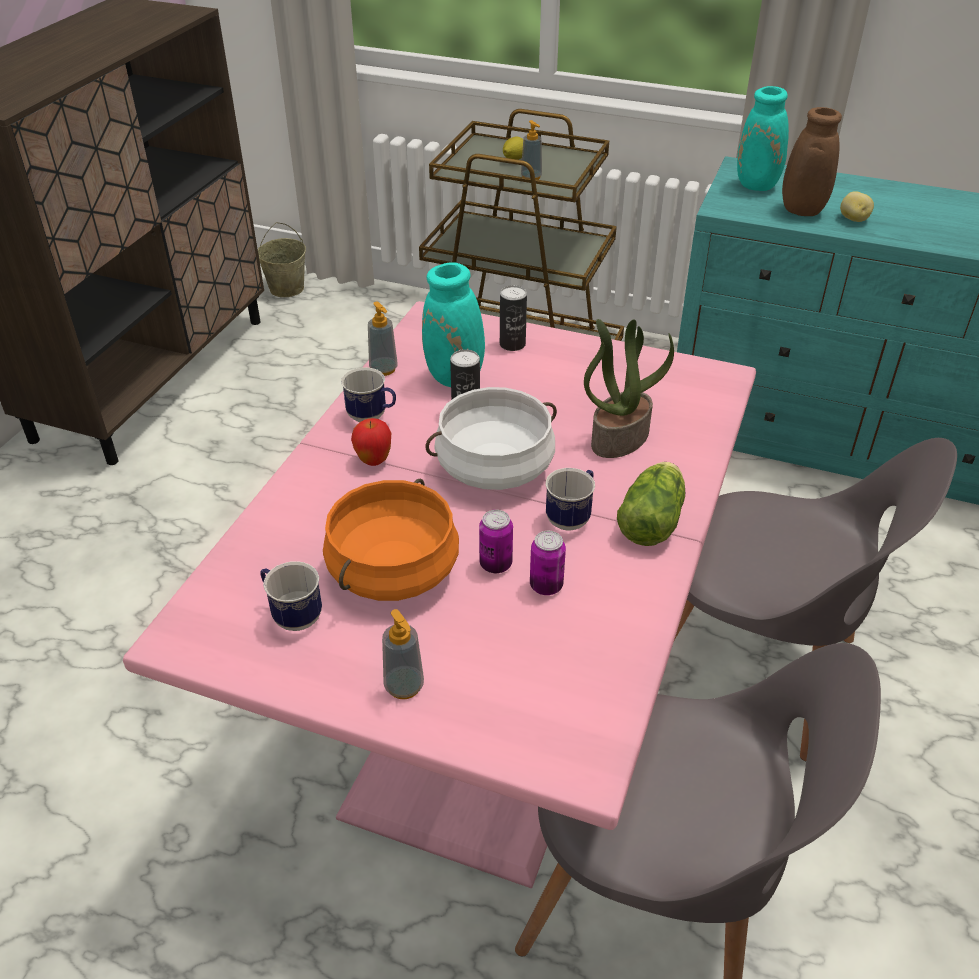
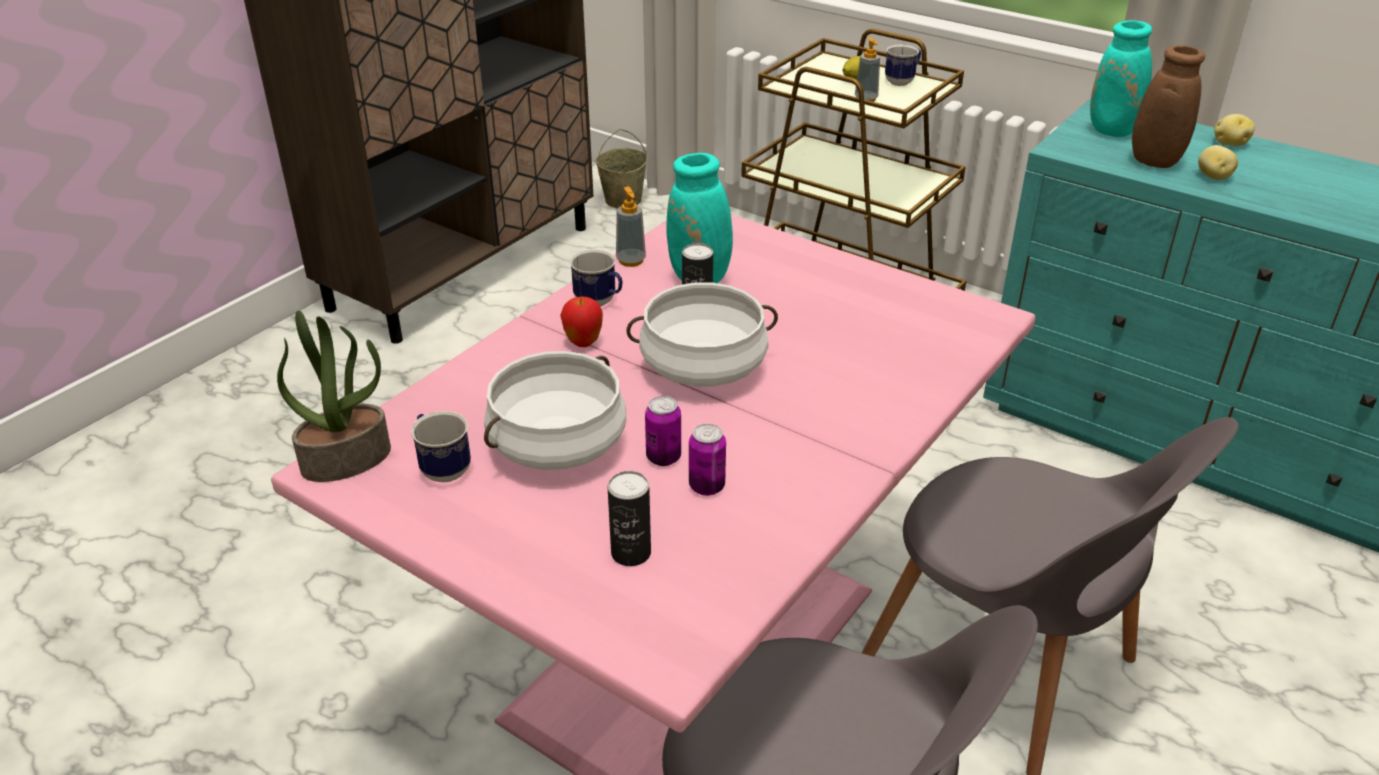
camera: 15 degrees right, 5 degrees down
orange cooking pot [323,479,459,601] -> white cooking pot [484,351,626,470]
soap dispenser [382,609,424,699] -> none
can [500,285,527,351] -> can moved to [608,471,651,566]
mug [546,468,595,531] -> mug moved to [885,45,921,86]
potted plant [584,319,674,458] -> potted plant moved to [277,310,391,482]
lettuce [617,462,685,546] -> none
none -> potato [1214,114,1255,146]

